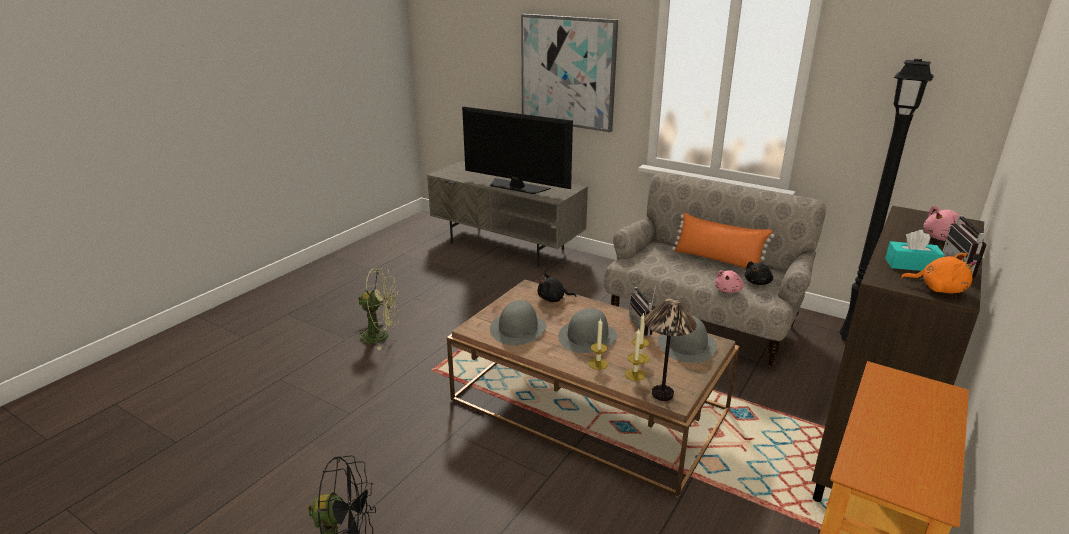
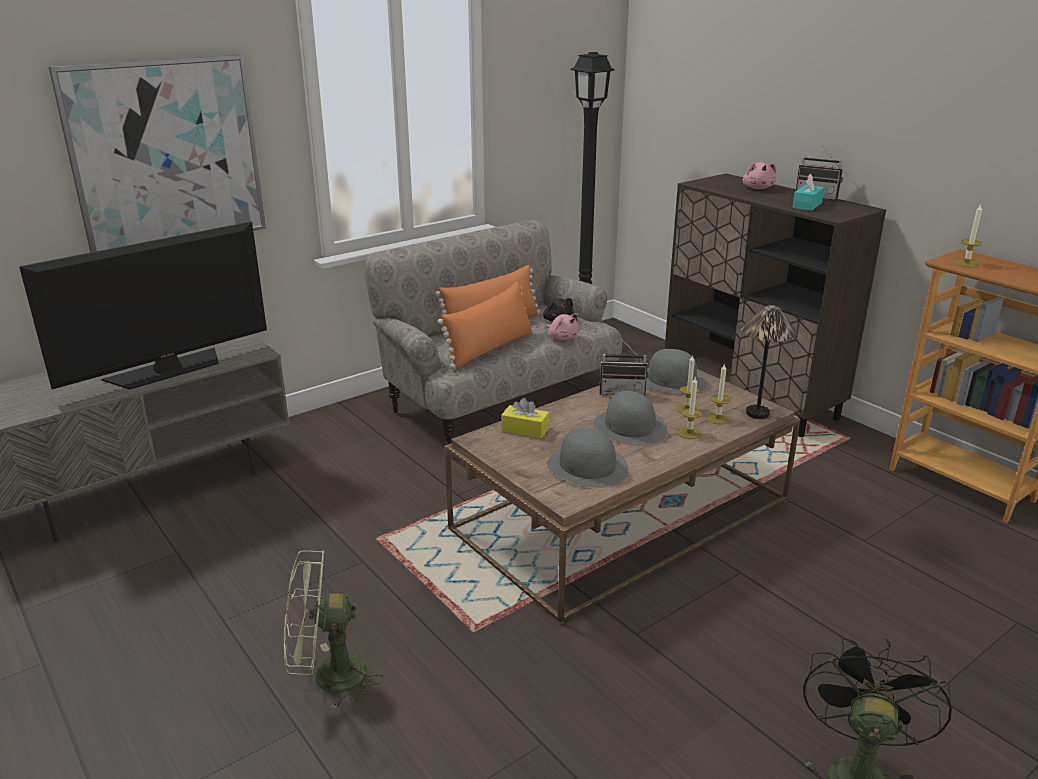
camera: 70 degrees left, 0 degrees up
green fan [354,268,401,350] -> green fan turned 120 degrees counterclockwise [284,550,384,709]
black plush toy [538,273,576,302] -> yellow tissue box [501,398,549,438]
orange plush toy [900,253,976,293] -> none
none -> orange pillow [438,281,533,369]
none -> candle [954,204,982,268]

